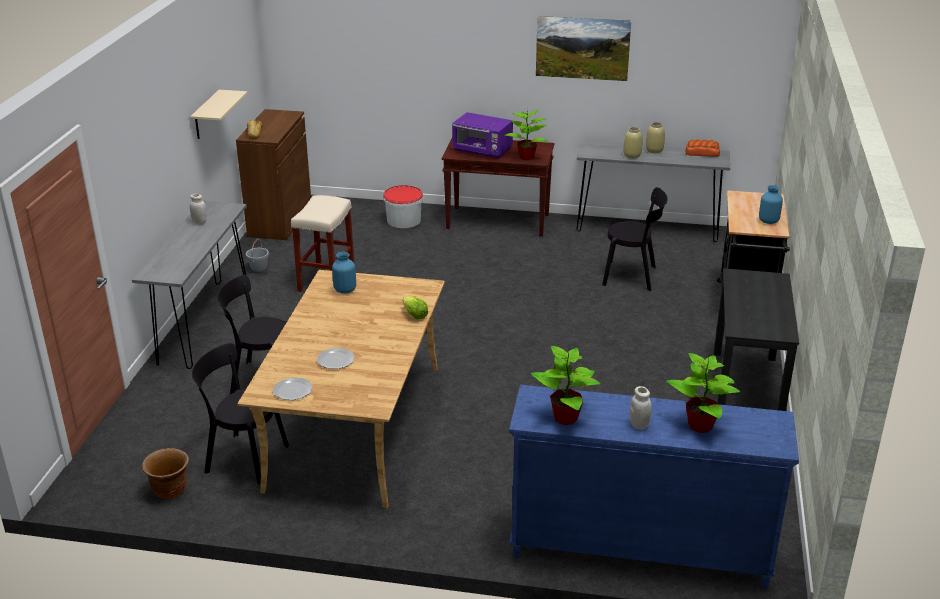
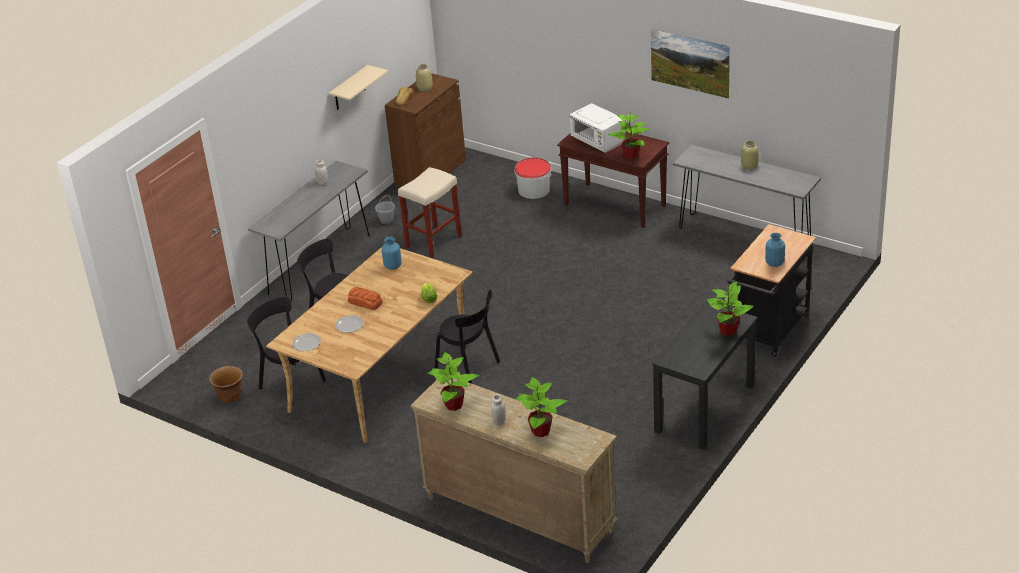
camera: 25 degrees right, 5 degrees up
purple microwave [452,112,513,159] -> white microwave [569,103,625,153]
blue dresser [509,385,799,590] -> beige dresser [411,378,618,563]
black chair [602,187,668,291] -> black chair moved to [435,290,500,384]
beige vase [623,127,642,159] -> beige vase moved to [416,64,433,91]
bread [685,140,720,157] -> bread moved to [348,287,383,310]
none -> potted plant [707,281,754,336]

